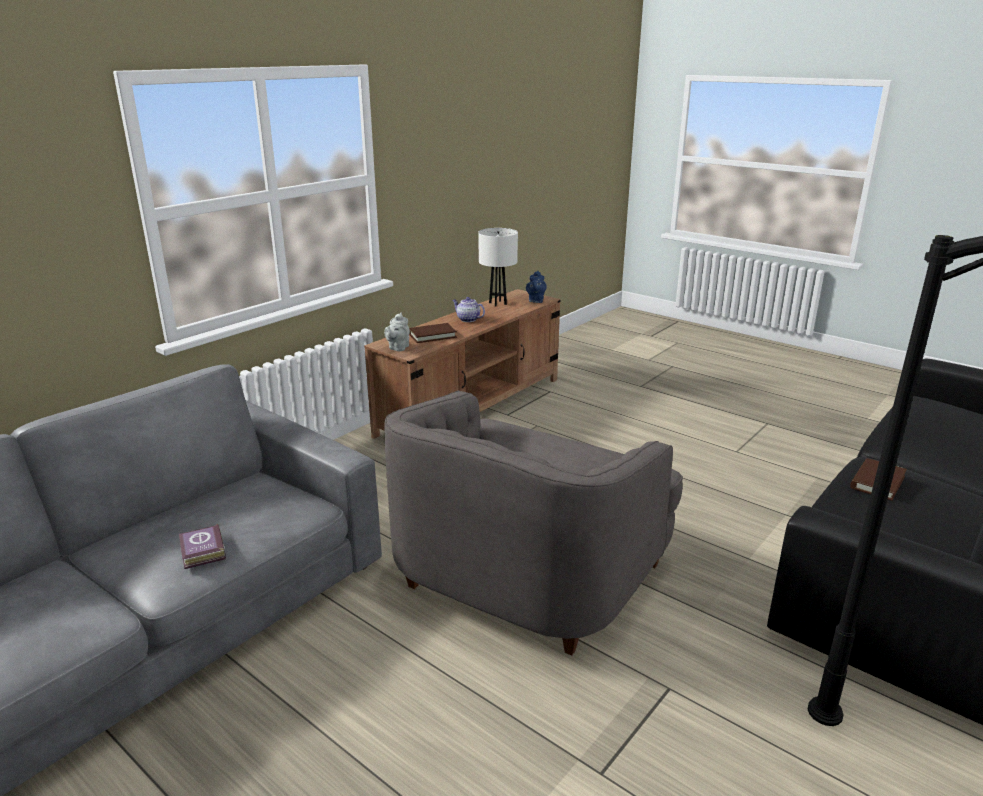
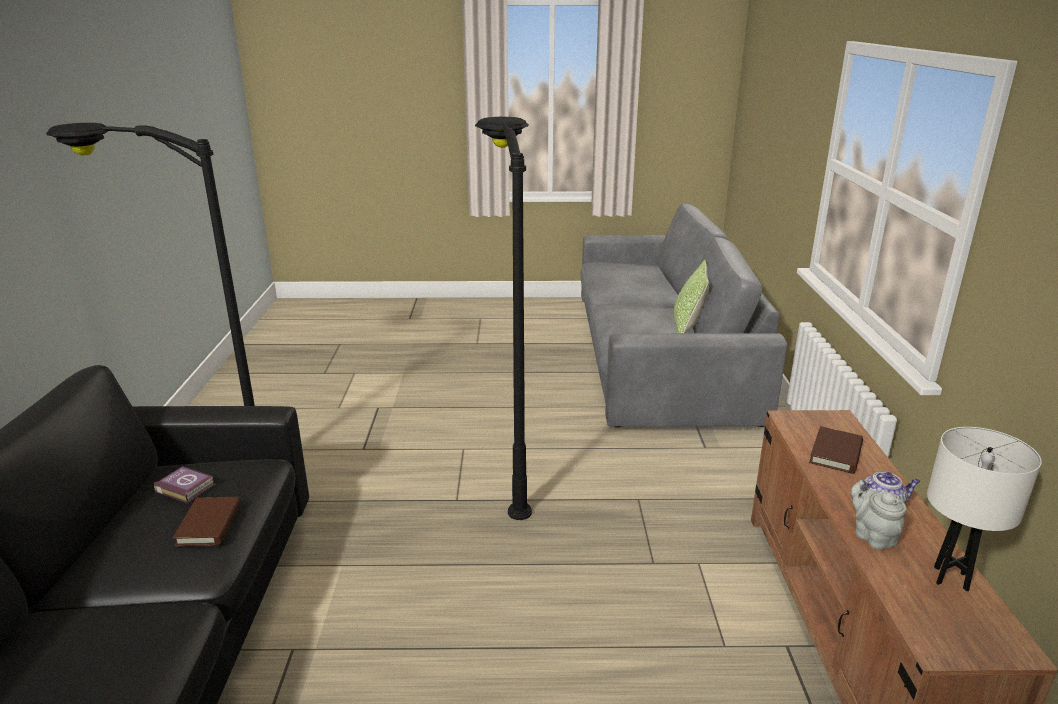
camera: 140 degrees right, 0 degrees up
book [179,524,226,569] -> book moved to [154,466,216,504]
grey teapot [384,313,410,351] -> grey teapot moved to [851,480,907,549]
grey armchair [385,390,683,656] -> black floor lamp [475,117,532,520]
blue teapot [526,271,547,303] -> none
none -> pillow [674,259,709,333]

